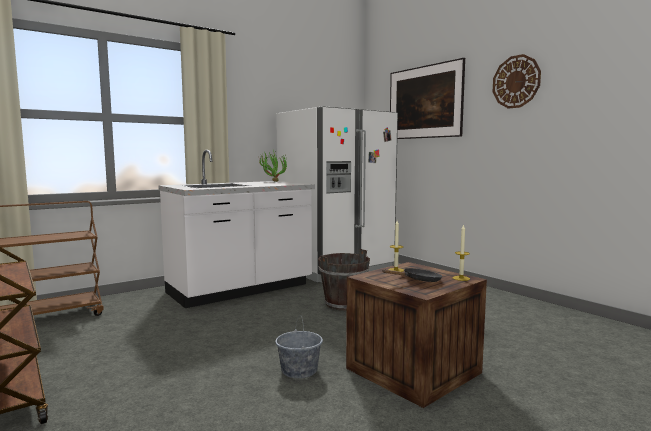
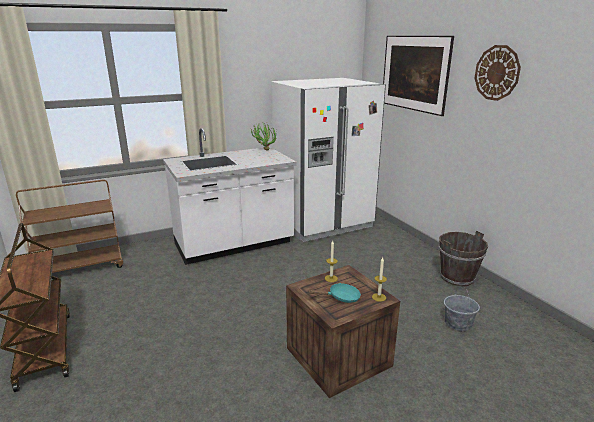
camera: 10 degrees right, 15 degrees up
grey bucket [275,315,323,378] -> grey bucket moved to [444,287,480,331]
brown bucket [318,249,370,311] -> brown bucket moved to [439,231,488,286]
black frying pan [382,268,442,282] -> turquoise frying pan [308,283,361,303]

